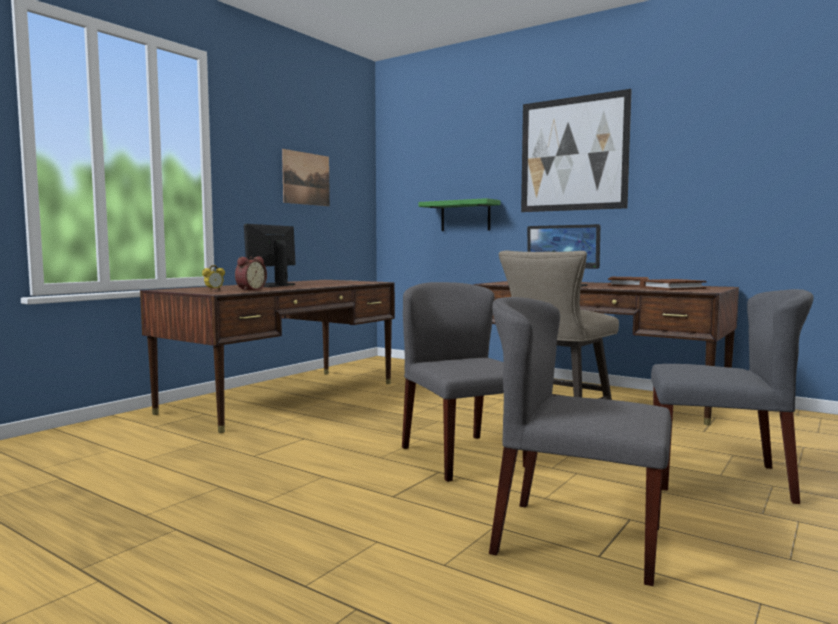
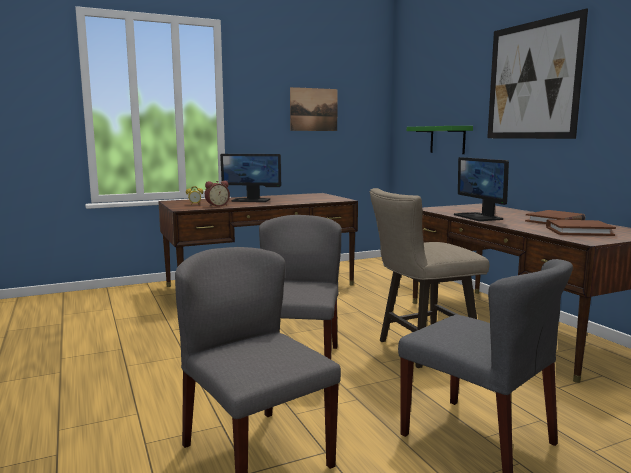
camera: 30 degrees right, 5 degrees up
monitor [244,224,296,287] -> monitor turned 135 degrees counterclockwise [220,154,281,202]

